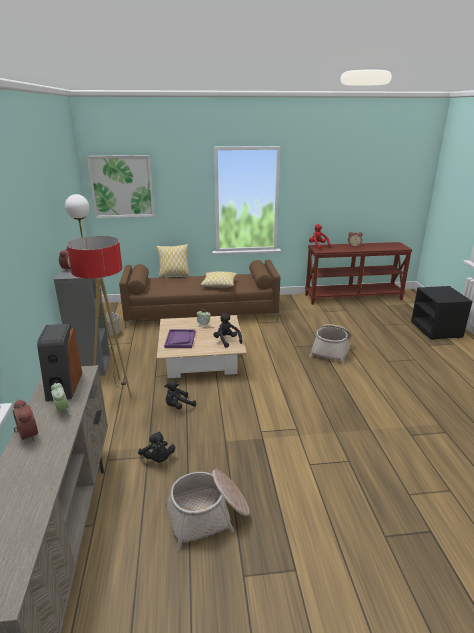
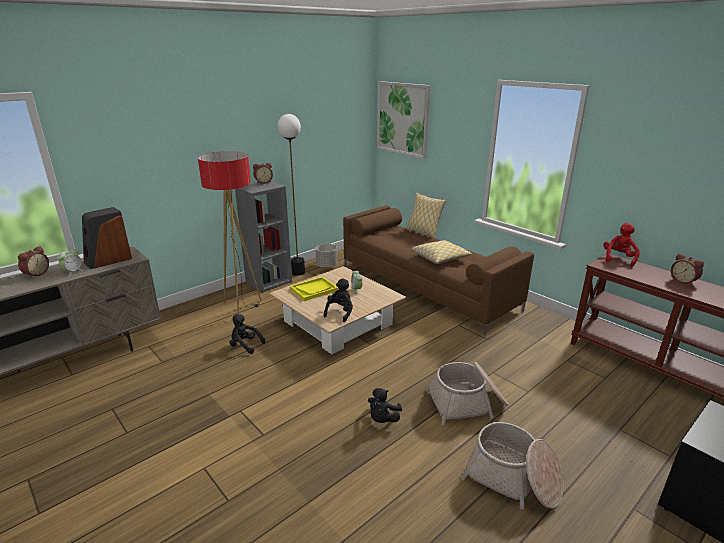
camera: 55 degrees right, 0 degrees up
black plush toy [138,431,175,463] -> black plush toy moved to [368,388,402,423]
purple tray [164,329,195,348] -> yellow tray [290,277,338,301]
basket [165,469,250,550] -> basket moved to [461,422,564,510]

